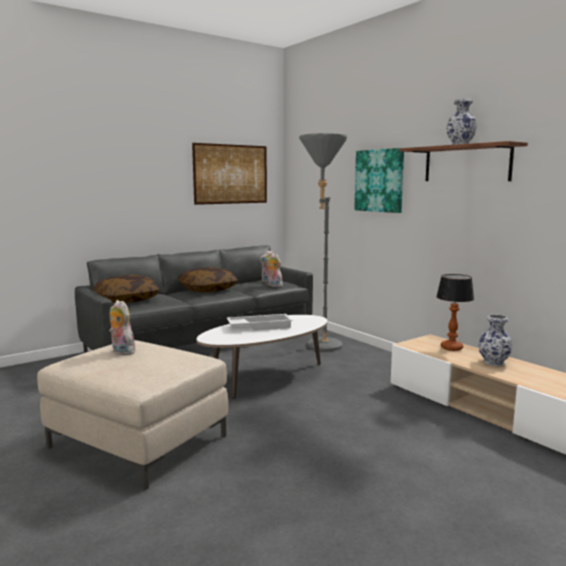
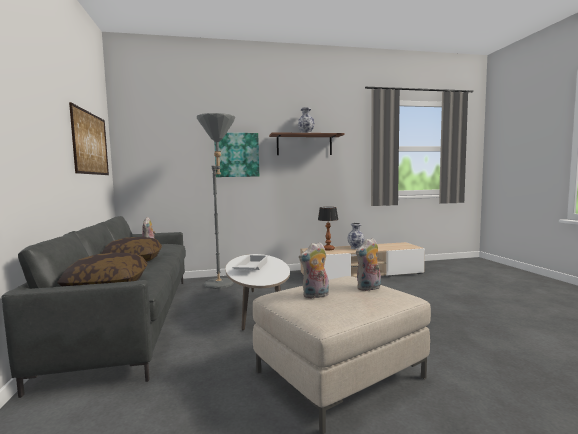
camera: 65 degrees left, 5 degrees down
plush toy [265,254,283,287] -> plush toy moved to [356,238,381,291]

